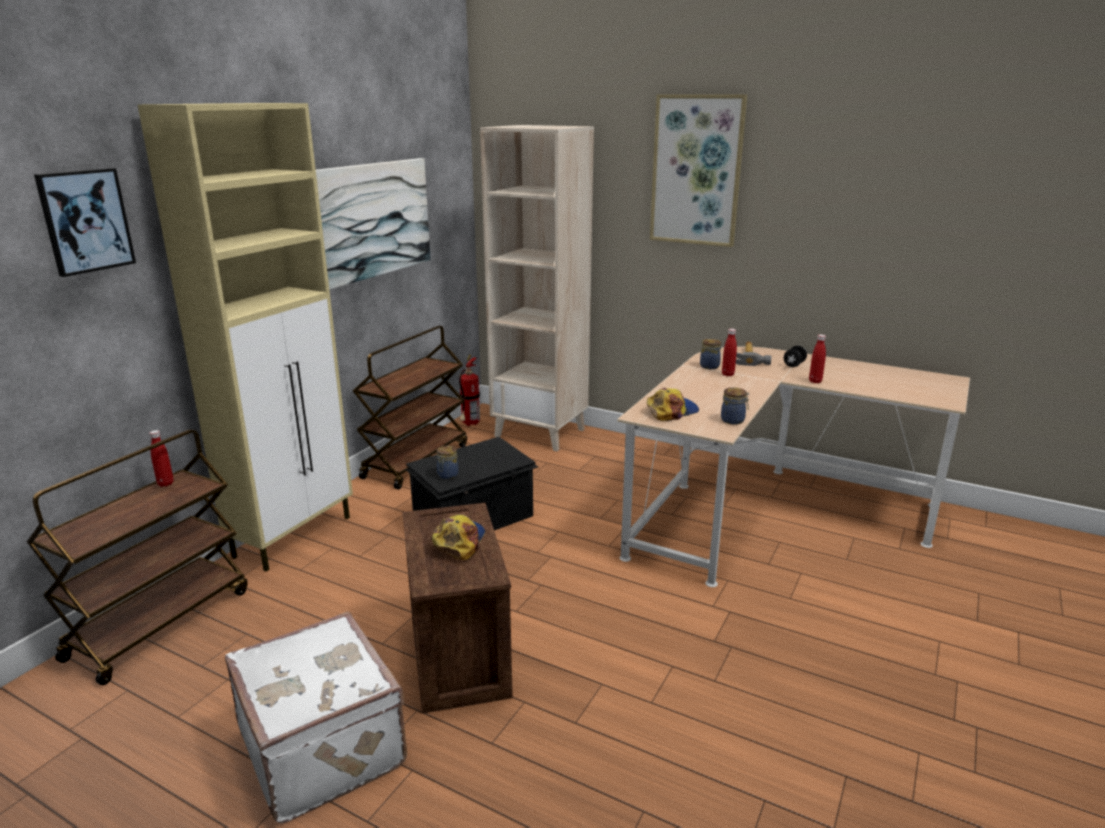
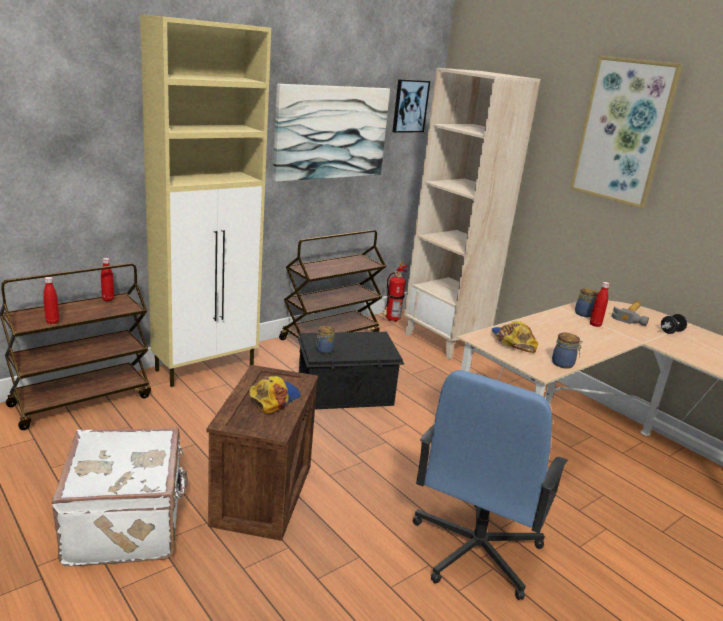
camera: 20 degrees right, 0 degrees up
picture [34,168,136,277] -> picture moved to [392,79,430,133]
cap [647,388,699,421] -> cap turned 90 degrees counterclockwise [491,321,538,353]
red bottle [809,334,826,383] -> red bottle moved to [43,277,59,324]
none -> blue office chair [413,370,568,600]

